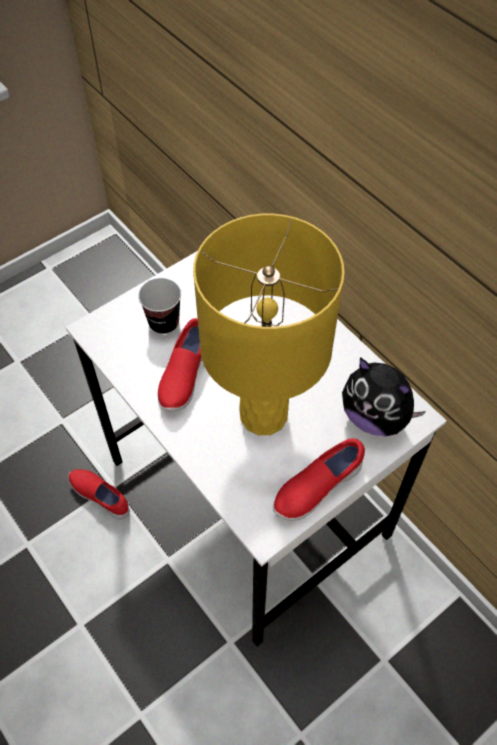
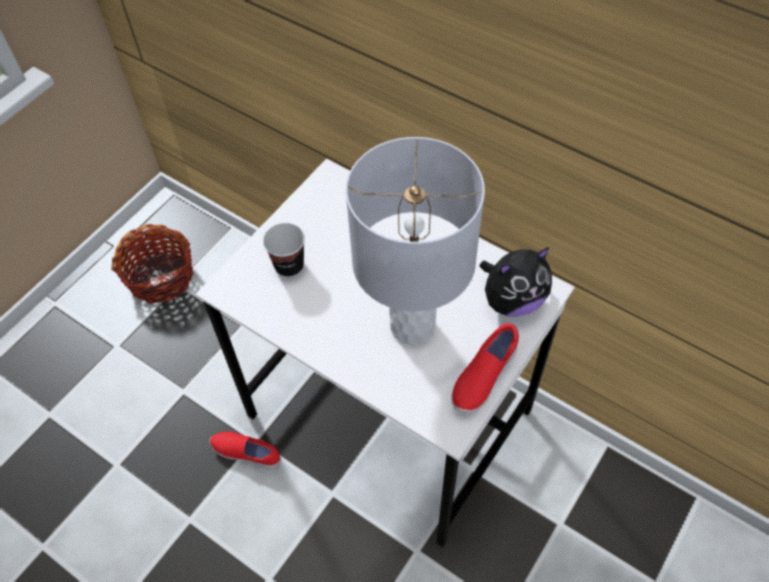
camera: 15 degrees left, 0 degrees up
red shoe [158,318,202,411] -> none
yellow table lamp [193,214,345,435] -> grey table lamp [345,137,485,345]
plush toy [342,357,426,436] -> plush toy turned 45 degrees counterclockwise [479,247,552,317]
none -> basket [111,224,194,304]

